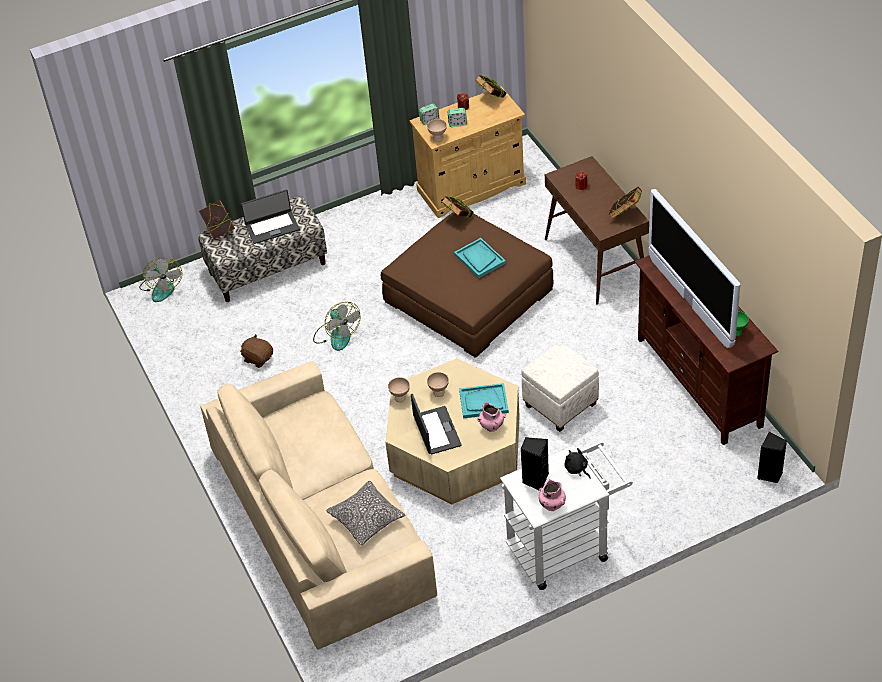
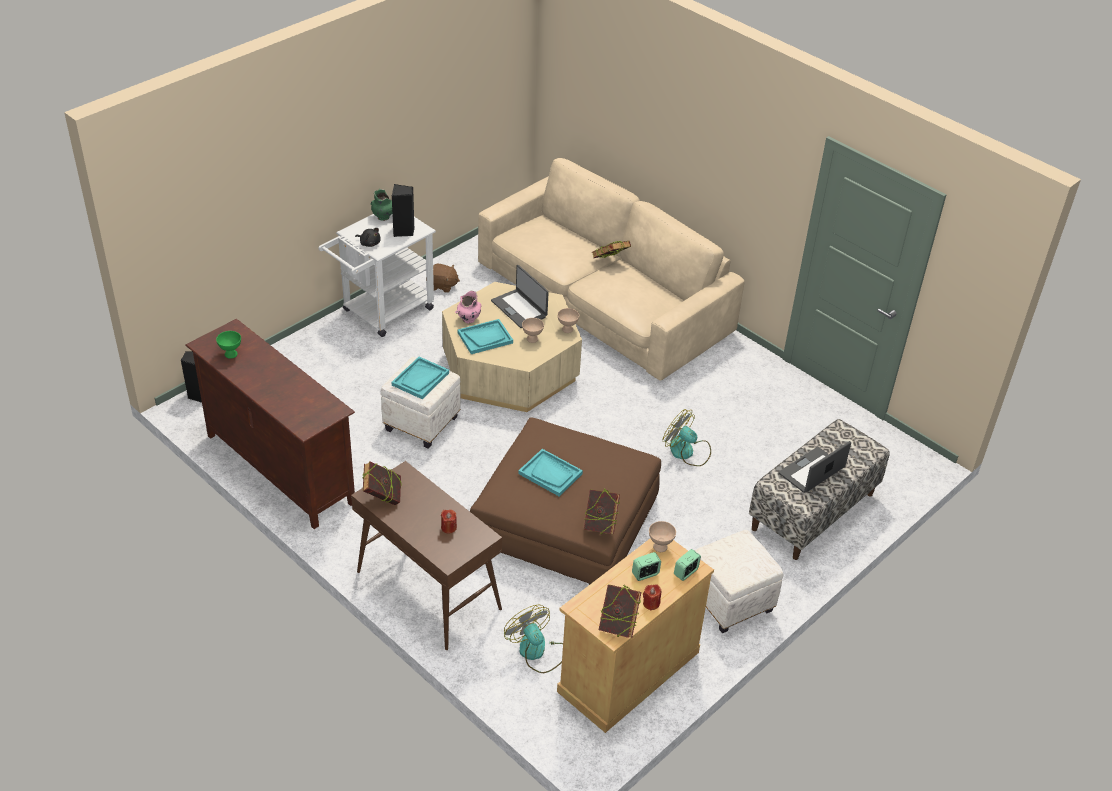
camera: 155 degrees right, 5 degrees down
fan [139,257,182,302] -> fan moved to [504,605,563,673]
book [199,200,235,239] -> book moved to [591,241,631,258]
brown plush toy [240,334,273,368] -> brown plush toy moved to [426,263,460,293]
pillow [326,481,405,545] -> none
pink vase [538,480,566,511] -> green vase [371,189,392,221]
television [649,189,741,348] -> none
none -> turquoise tray [392,357,449,399]
none -> white ottoman [695,530,784,633]

